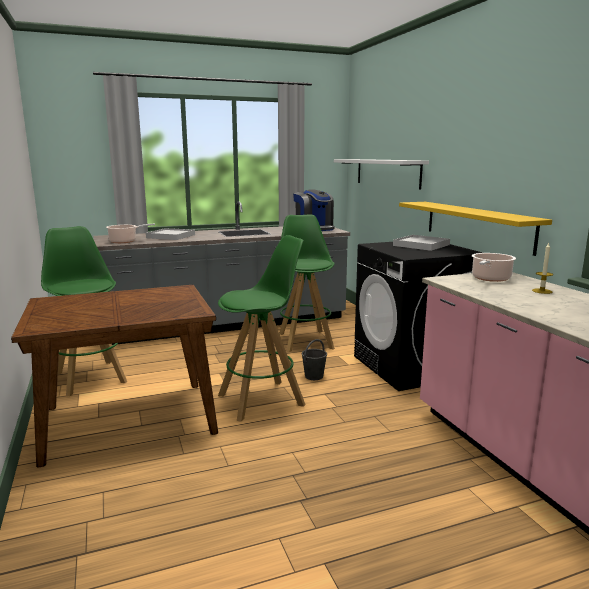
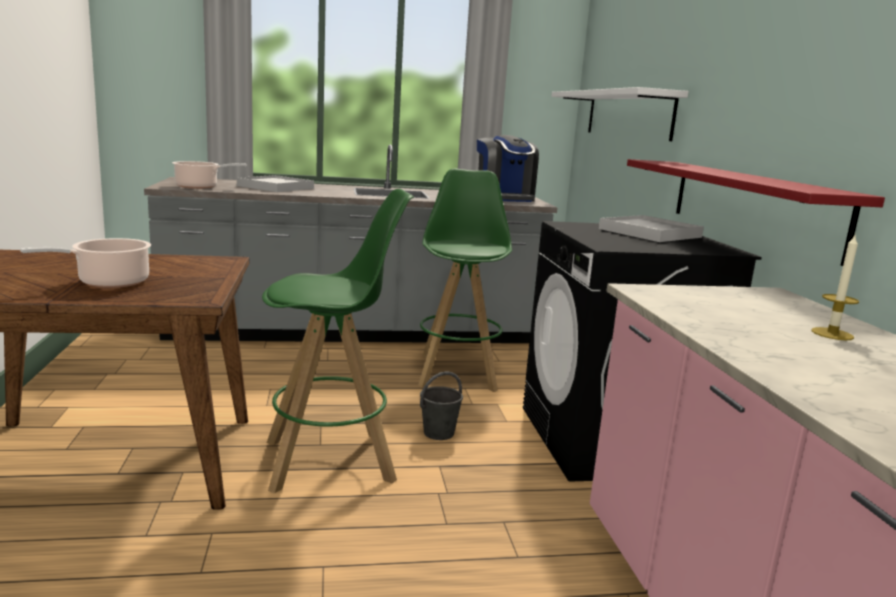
camera: 10 degrees right, 0 degrees up
green stool [41,226,127,396] -> none
yellow shelf [399,202,552,256] -> red shelf [627,159,885,266]
cooking pot [472,253,516,282] -> cooking pot moved to [20,238,151,288]

